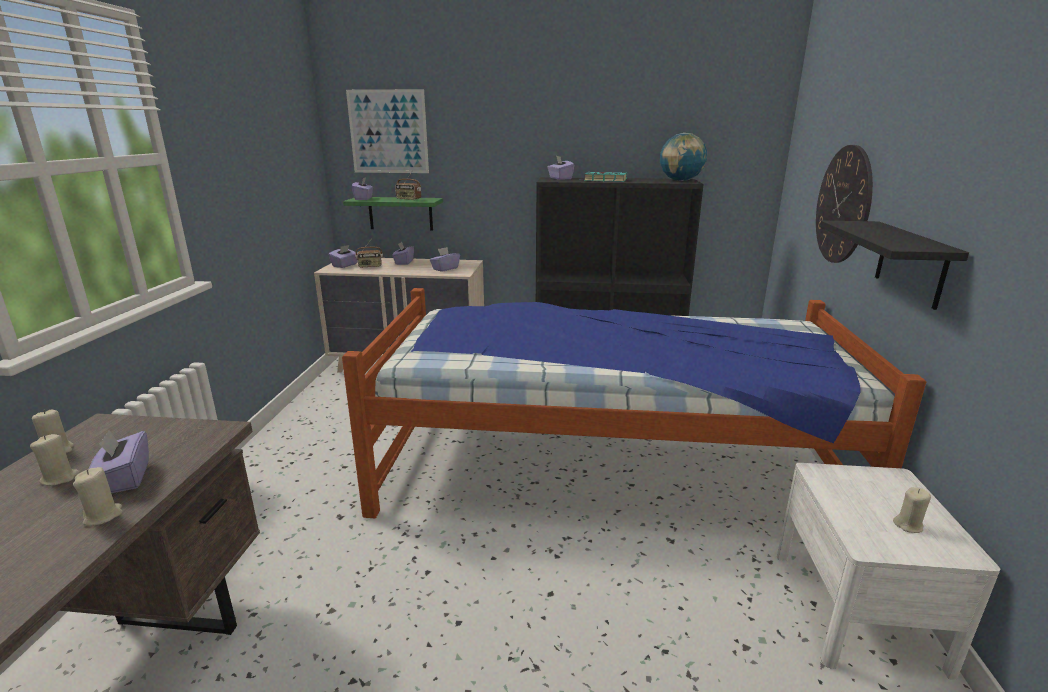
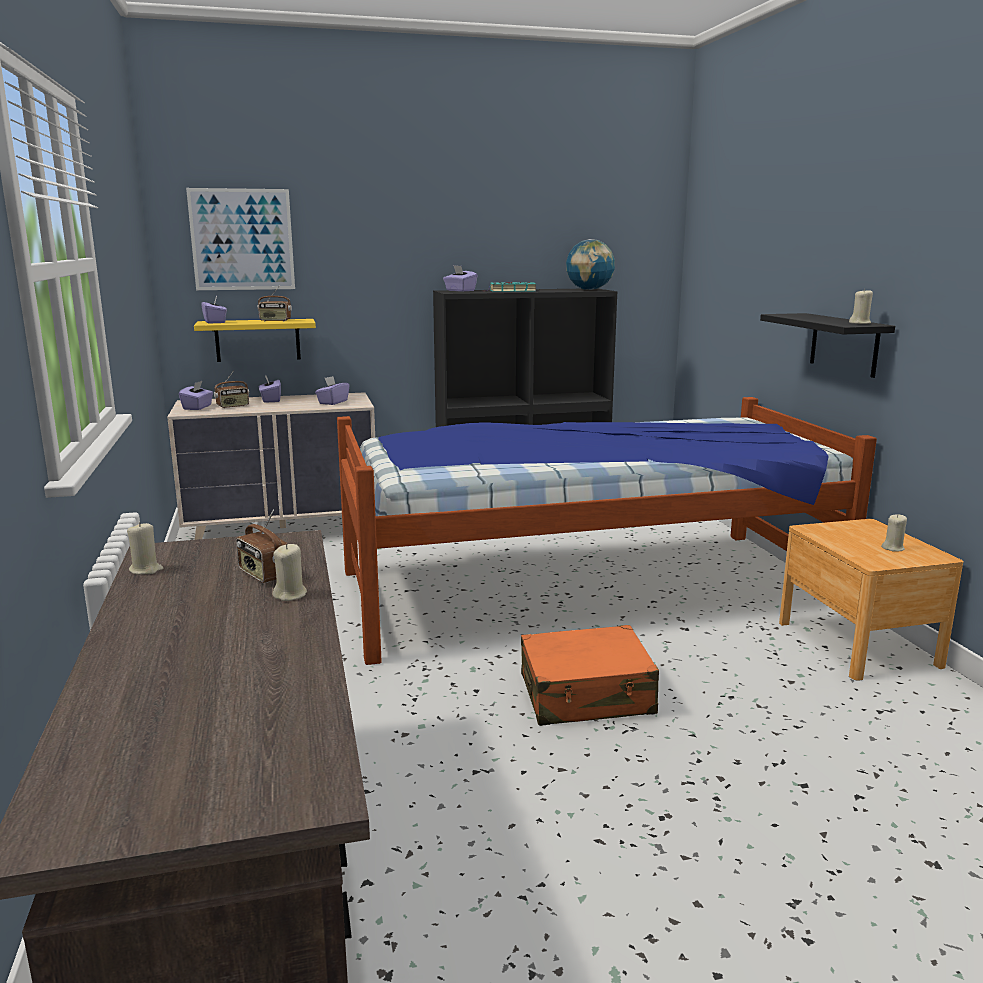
camera: 20 degrees left, 5 degrees down
beige candle [30,434,80,486] -> beige candle moved to [849,289,873,324]
purple tissue box [89,430,149,493] -> radio [236,510,287,583]
green shelf [343,197,443,230] -> yellow shelf [194,319,316,362]
white nightstand [777,463,1000,680] -> brown nightstand [779,519,963,681]
wall clock [816,145,873,263] -> none
none -> orange suitcase [521,625,659,726]

